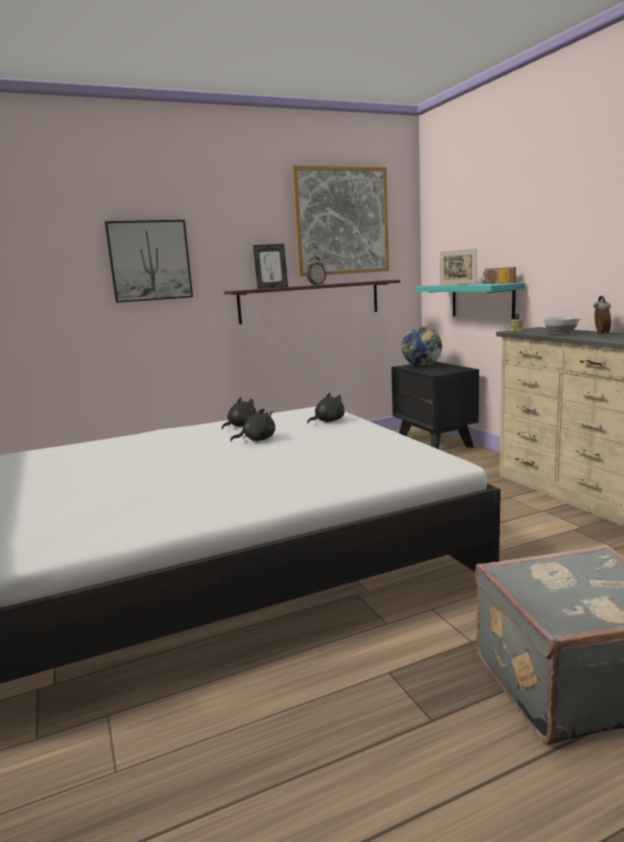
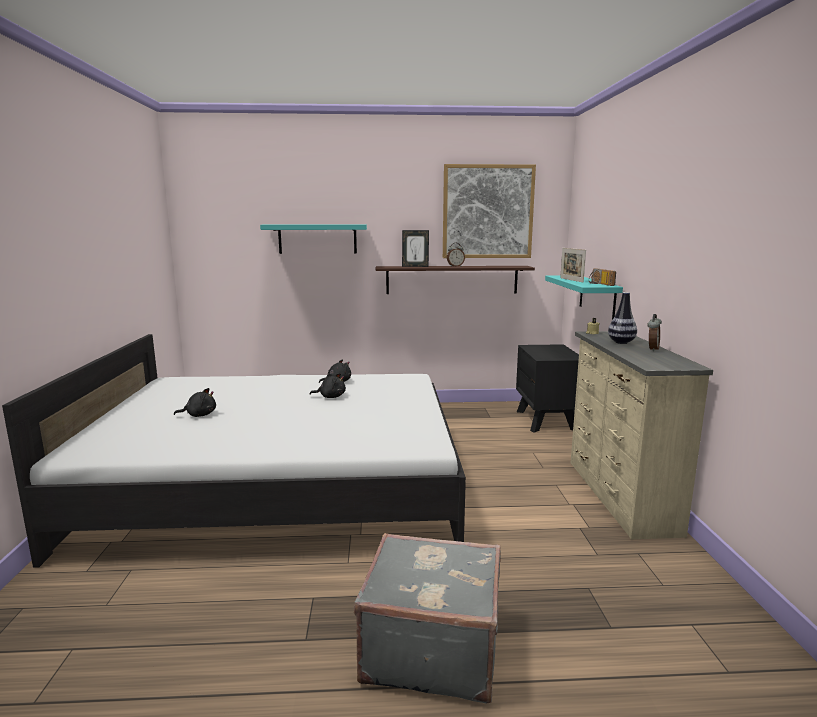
camera: 20 degrees right, 0 degrees up
picture [105,220,193,303] -> turquoise shelf [260,224,367,254]
black plush toy [307,393,345,423] -> black plush toy moved to [174,388,216,417]
globe [402,327,442,367] -> none
bowl [543,317,580,334] -> vase [608,292,637,344]

